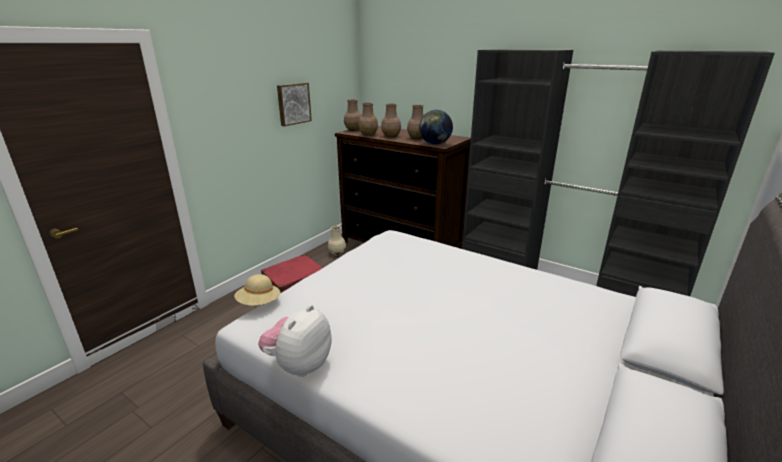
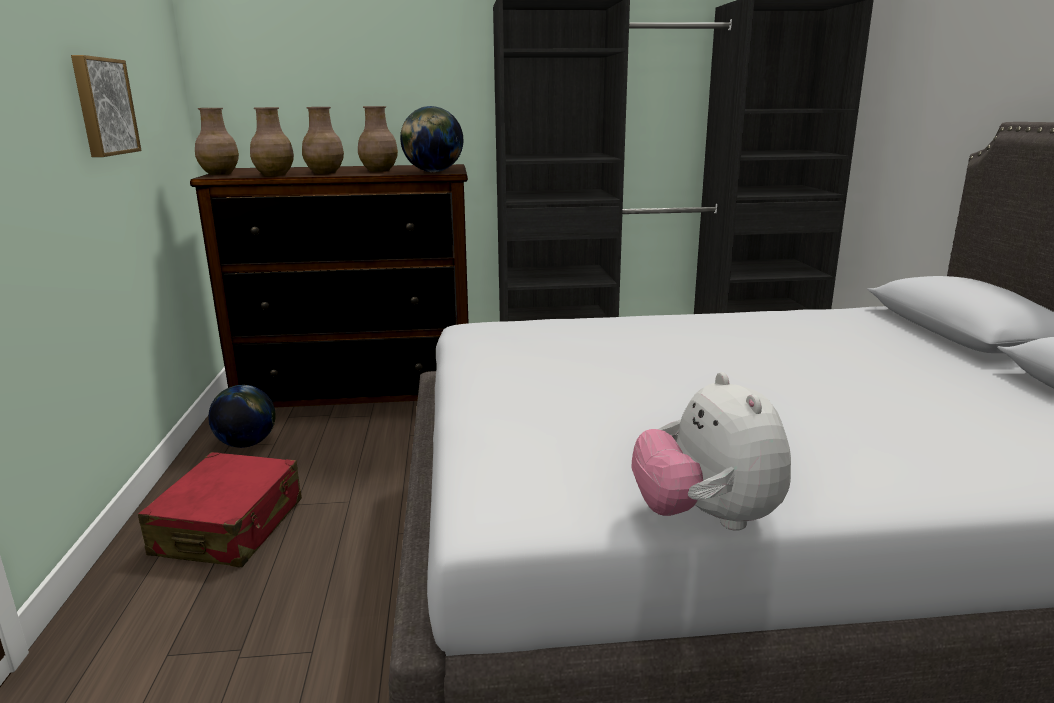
camera: 40 degrees left, 5 degrees down
beige hat [234,274,280,306] -> none
beige vase [328,226,346,256] -> globe [208,385,276,448]

